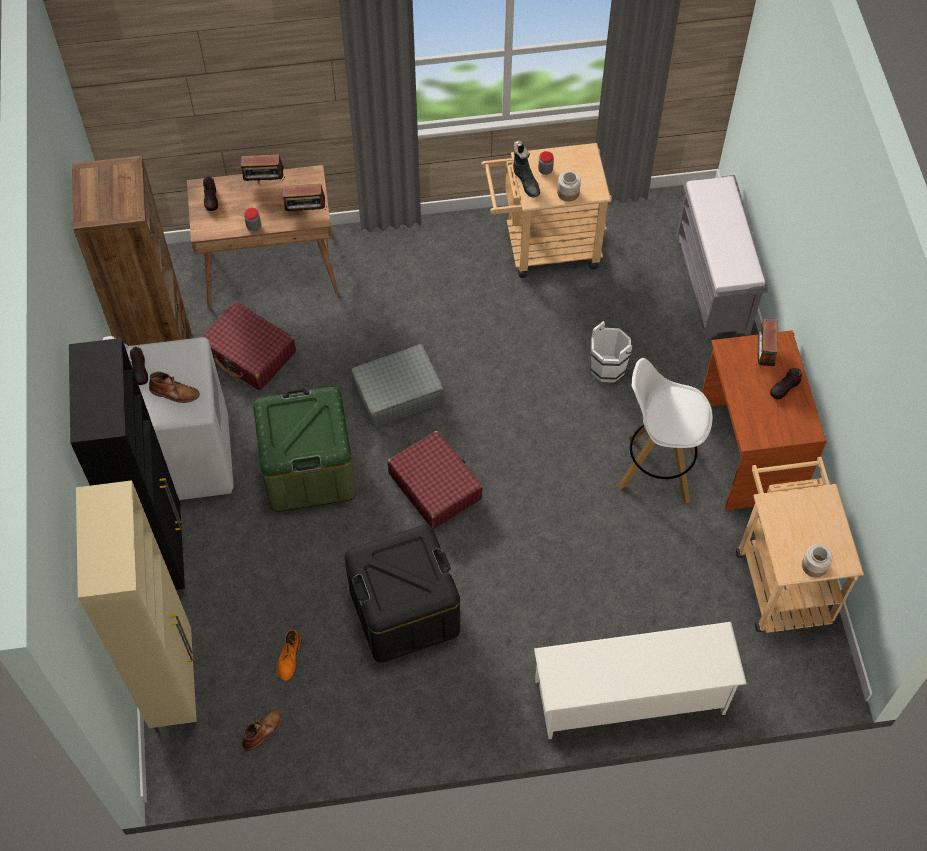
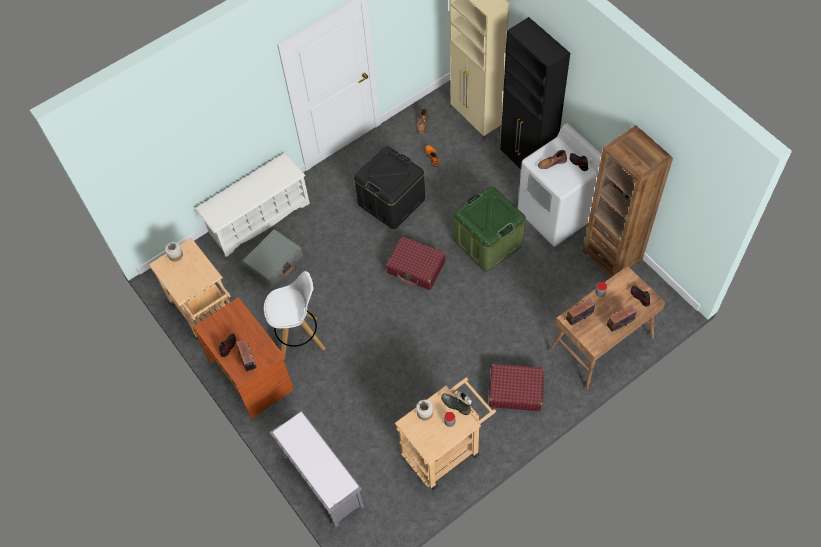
camera: 155 degrees right, 0 degrees up
red suitcase [202,301,296,390] -> red suitcase moved to [489,364,544,411]
grey suitcase [351,344,444,428] -> grey suitcase moved to [242,229,303,288]
white bucket [590,321,636,383] -> none

